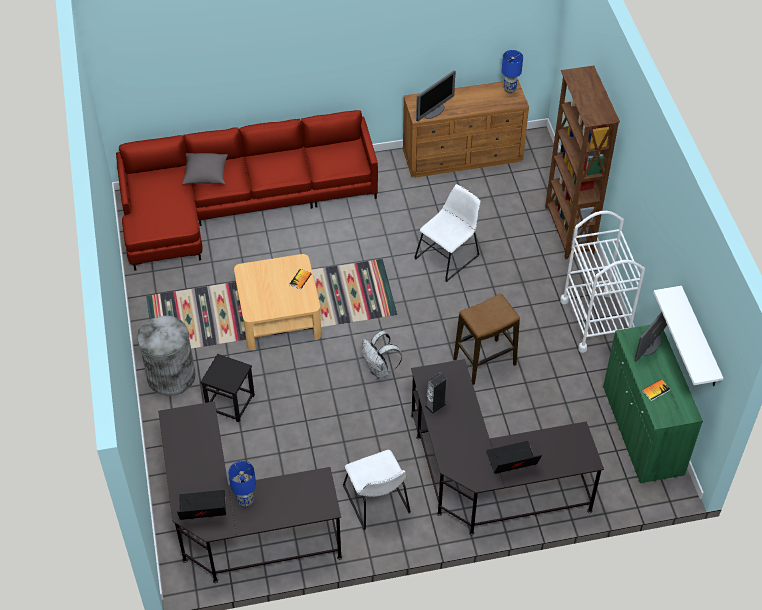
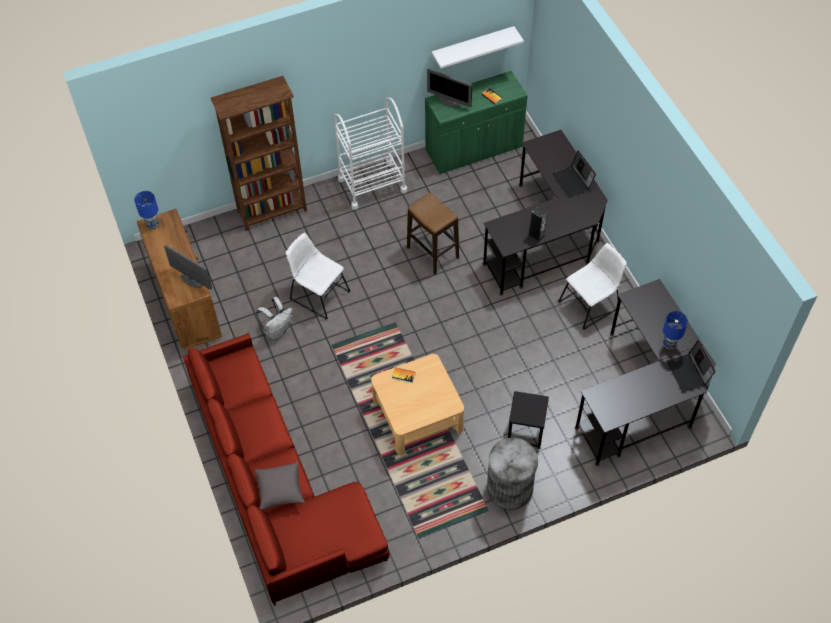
camera: 100 degrees left, 5 degrees up
white backpack [362,331,402,379] -> white backpack moved to [256,297,293,340]

